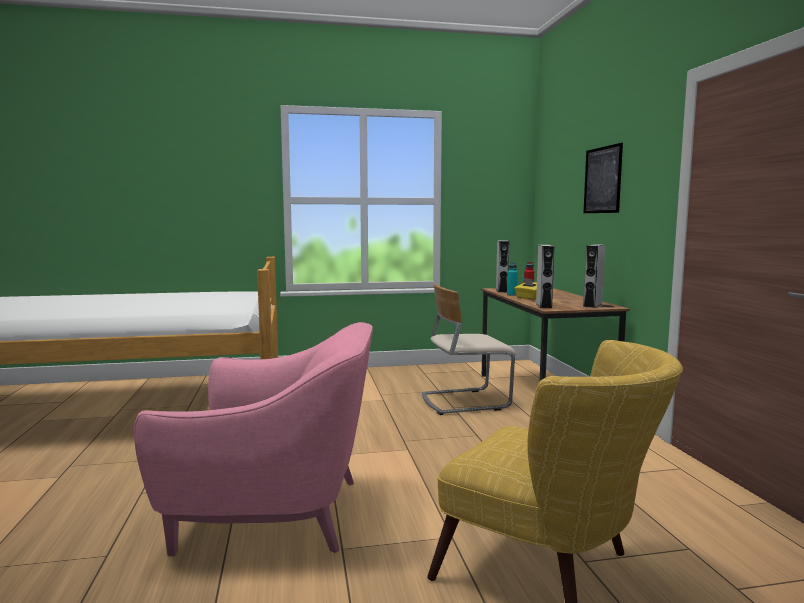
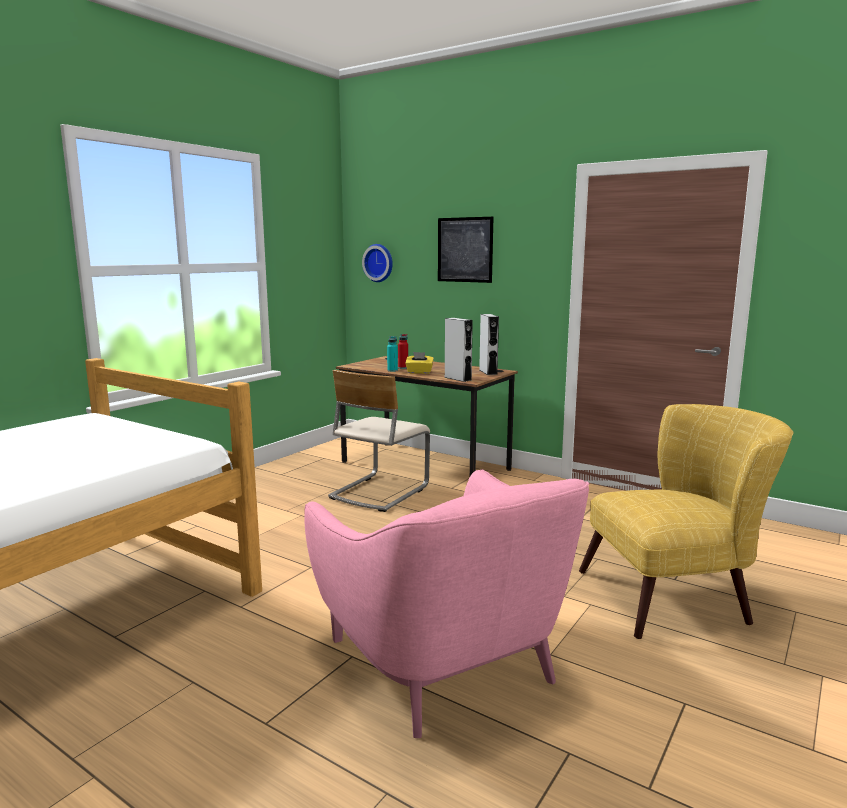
camera: 45 degrees left, 5 degrees up
pink armchair [134,322,373,556] -> pink armchair turned 105 degrees clockwise [304,470,589,738]
grey speaker [496,240,509,293] -> none
none -> wall clock [362,244,393,282]

